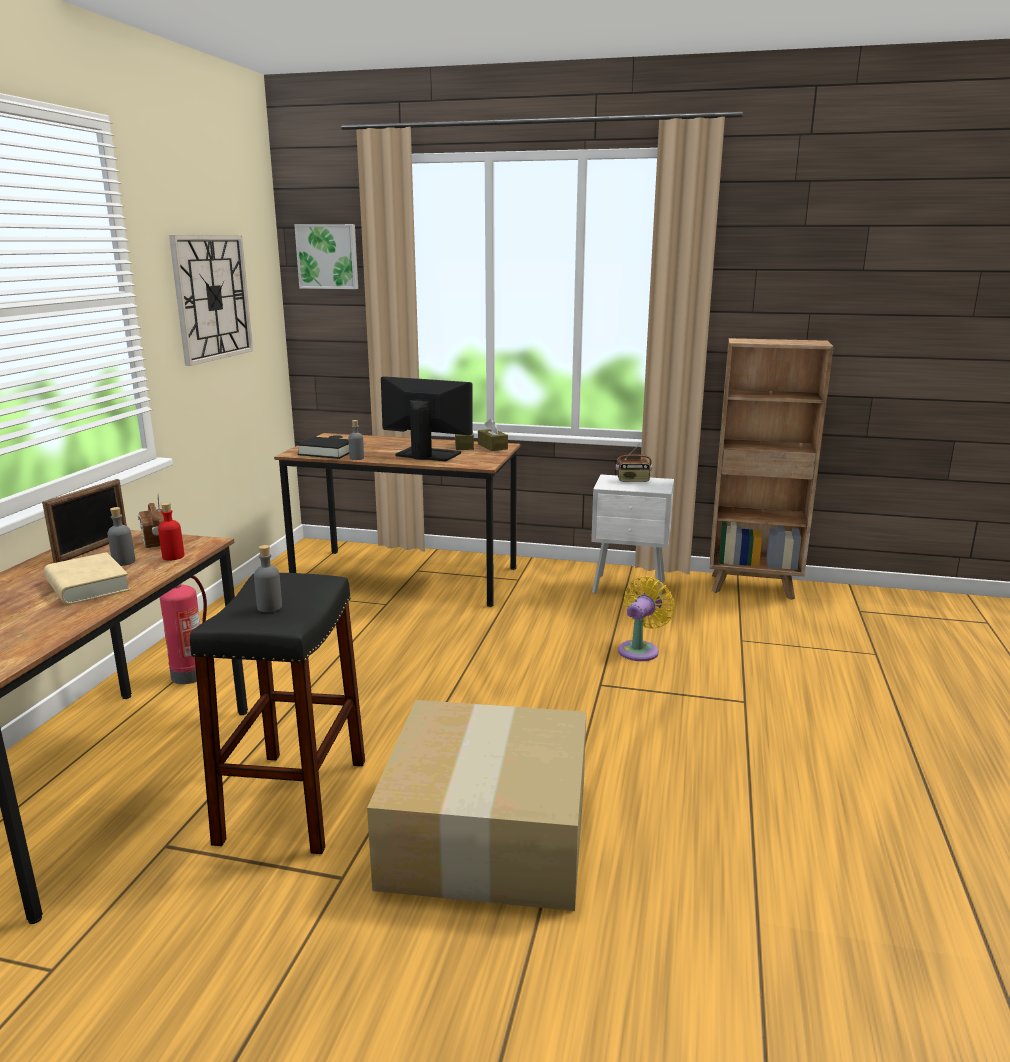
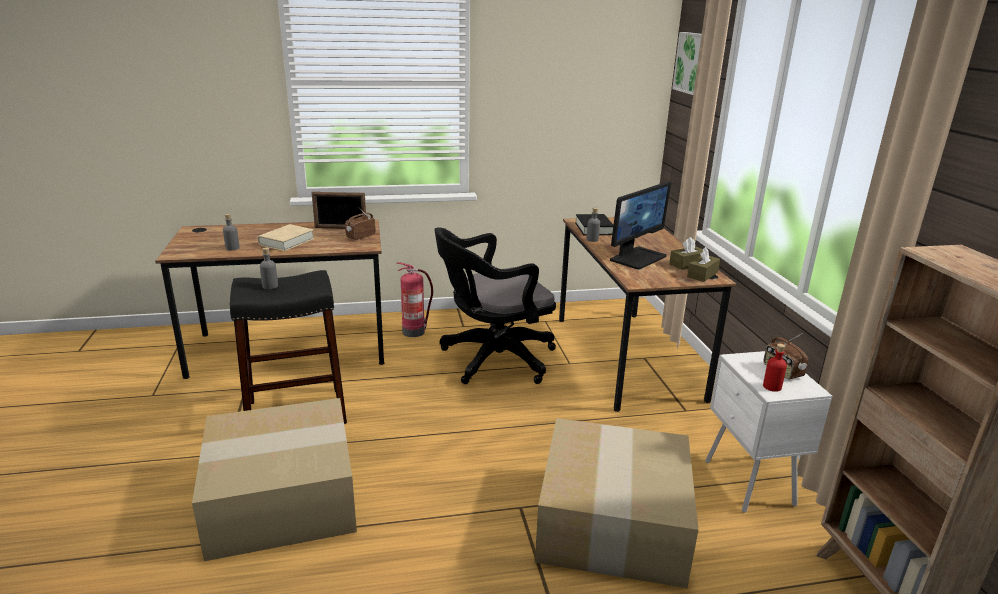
camera: 65 degrees right, 5 degrees up
grey bottle [107,507,135,566] -> grey bottle moved to [223,214,240,251]
red bottle [158,503,184,560] -> red bottle moved to [763,344,787,392]
wall clock [169,235,253,366] -> none
monitor [381,376,473,461] -> monitor turned 45 degrees clockwise [610,182,671,270]
yellow fan [618,576,675,661] -> cardboard box [535,418,698,588]
none -> black office chair [434,227,556,384]

